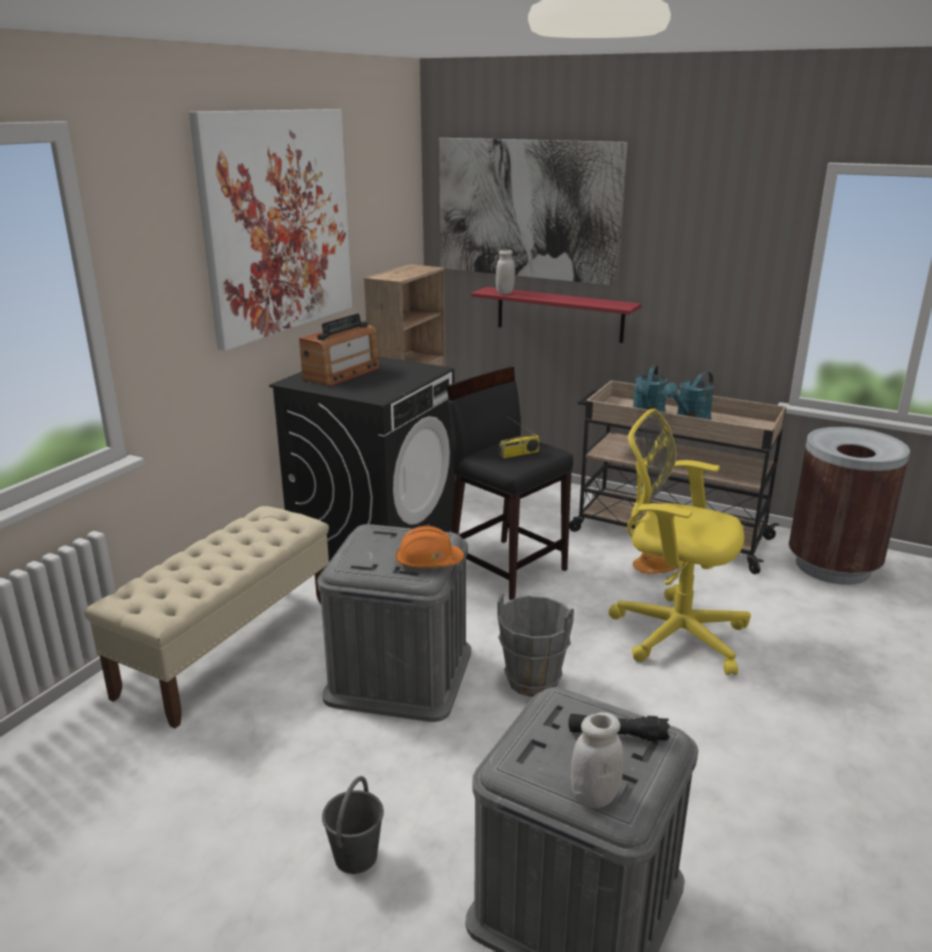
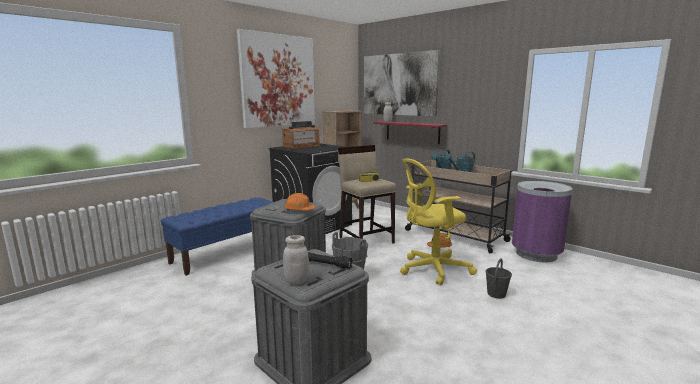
camera: 15 degrees right, 10 degrees down
beige bench [84,506,329,729] -> blue bench [160,197,273,276]
grey bucket [322,776,384,874] -> grey bucket moved to [486,258,512,299]
black stool [447,367,573,600] -> beige stool [338,145,396,243]
yellow office chair [608,409,751,675] -> yellow office chair turned 60 degrees counterclockwise [400,158,477,285]
brown trash can [789,427,910,585] -> purple trash can [512,181,573,262]

